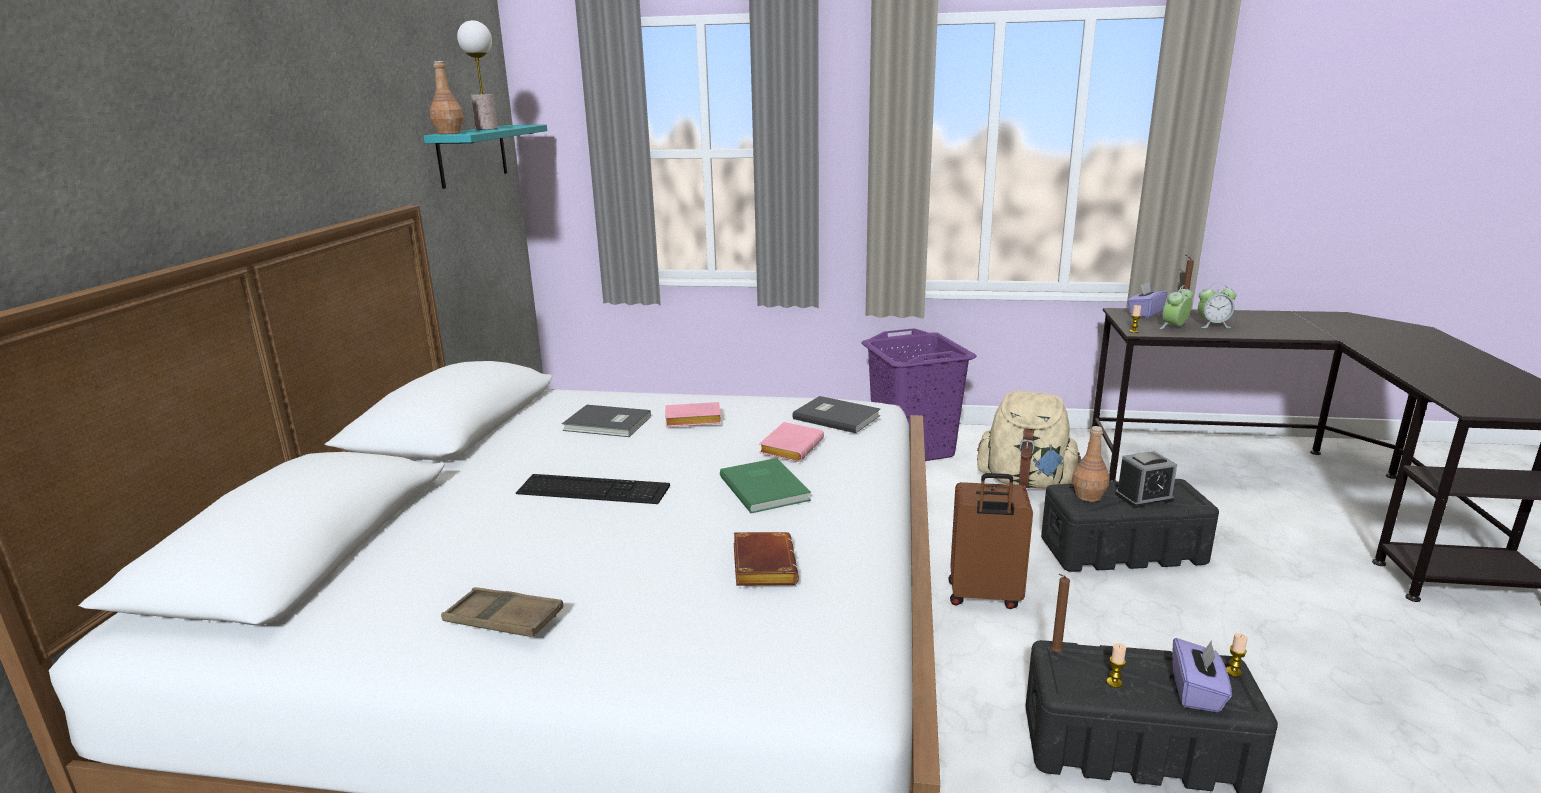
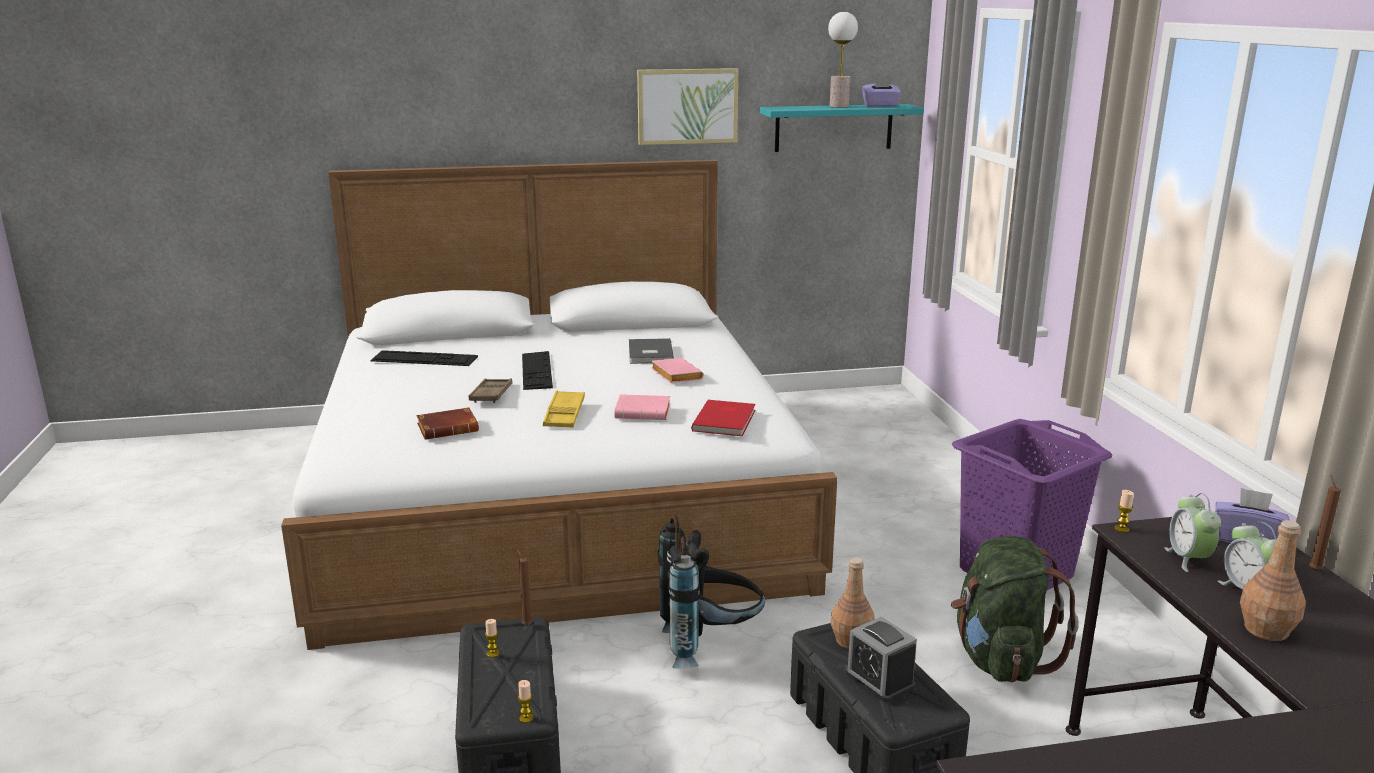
camera: 70 degrees right, 0 degrees up
brown bottle [430,61,464,134] -> brown bottle moved to [1240,520,1306,641]
brown tray [441,587,564,637] -> brown tray moved to [469,378,512,403]
green book [720,458,811,513] -> yellow tray [543,390,585,428]
grey book [792,396,880,433] -> red book [691,400,756,436]
brown suitcase [948,473,1033,609] -> black backpack [658,515,765,669]
beige backpack [977,391,1082,489] -> green backpack [951,536,1079,683]
alarm clock [1160,285,1193,329] -> alarm clock turned 120 degrees counterclockwise [1165,493,1221,572]
purple tissue box [1172,638,1232,712] -> purple tissue box moved to [862,78,901,107]
none -> keyboard [371,350,478,366]
none -> picture [637,68,738,145]

